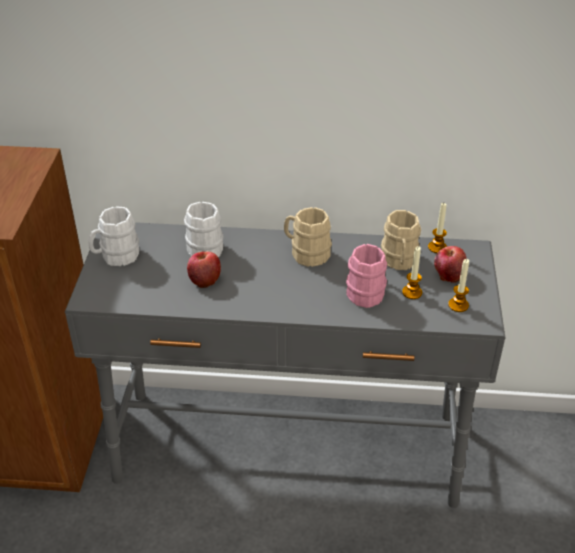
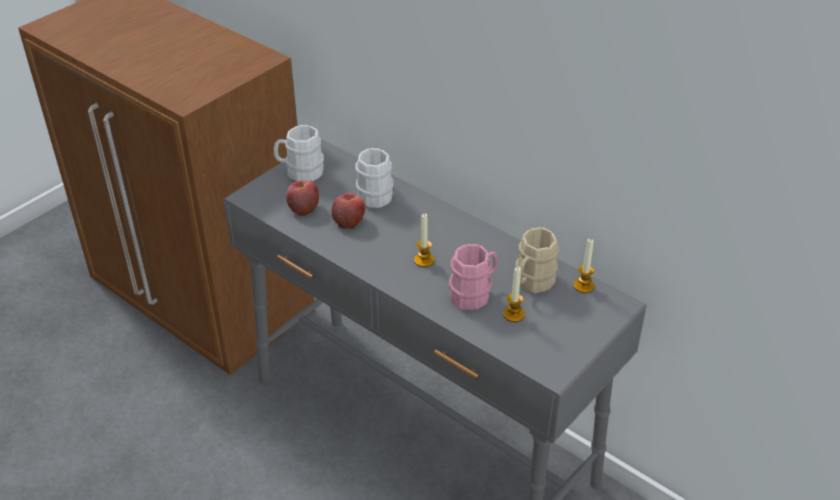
camera: 35 degrees right, 0 degrees up
beige mug [284,207,332,267] -> none
apple [434,246,467,283] -> apple moved to [286,180,319,216]
candle [448,259,469,312] -> candle moved to [414,213,434,267]

